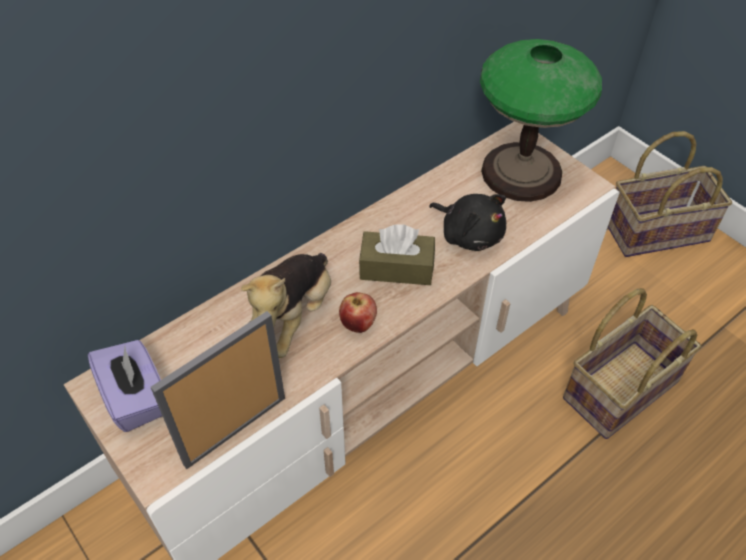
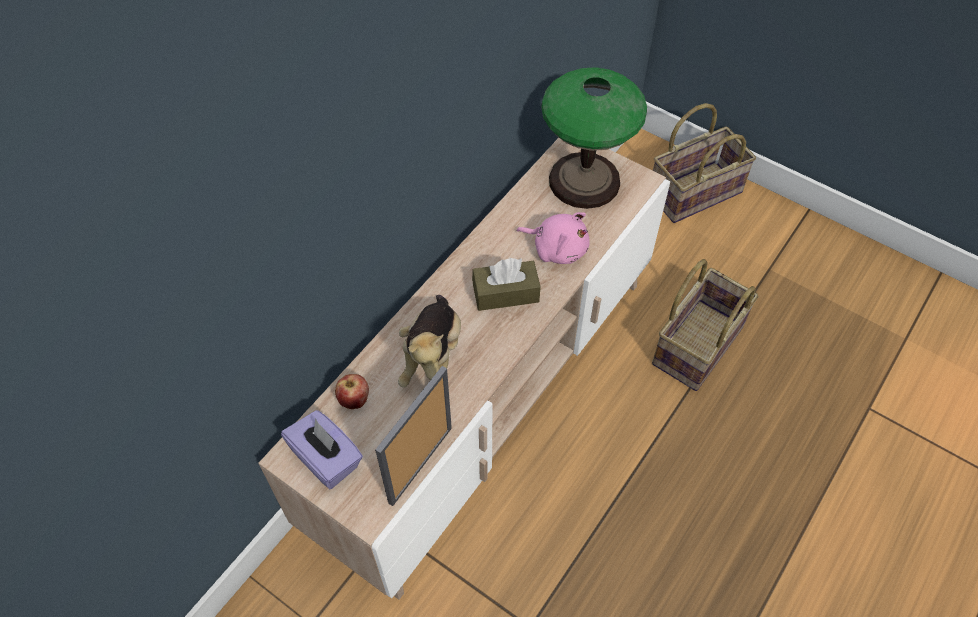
camera: 15 degrees left, 5 degrees up
apple [339,292,377,333] -> apple moved to [335,374,369,409]
black plush toy [429,194,506,251] -> pink plush toy [517,212,590,264]

